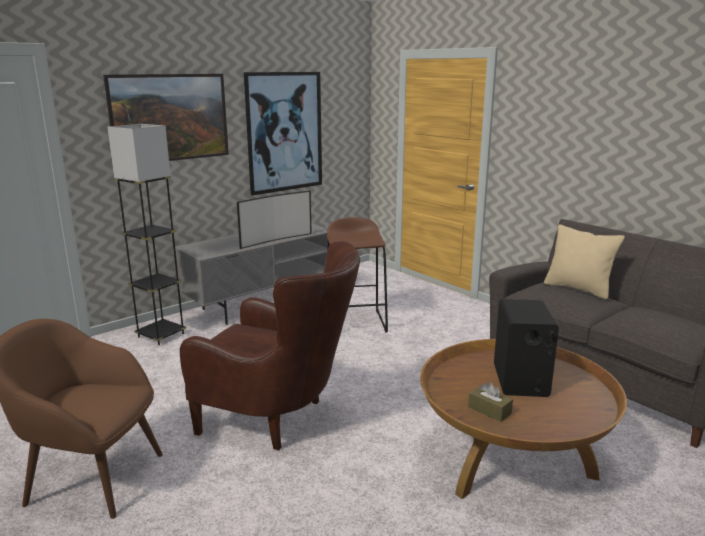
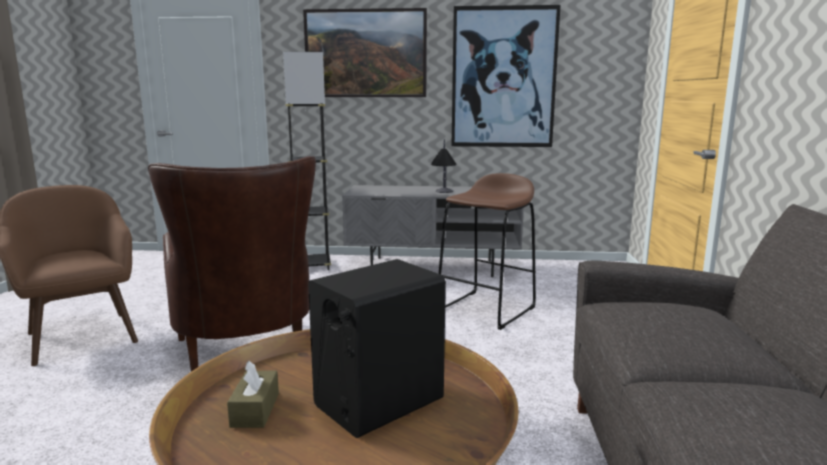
camera: 45 degrees right, 5 degrees down
television [237,191,312,249] -> table lamp [431,139,457,193]
beige pillow [544,224,625,299] -> none

